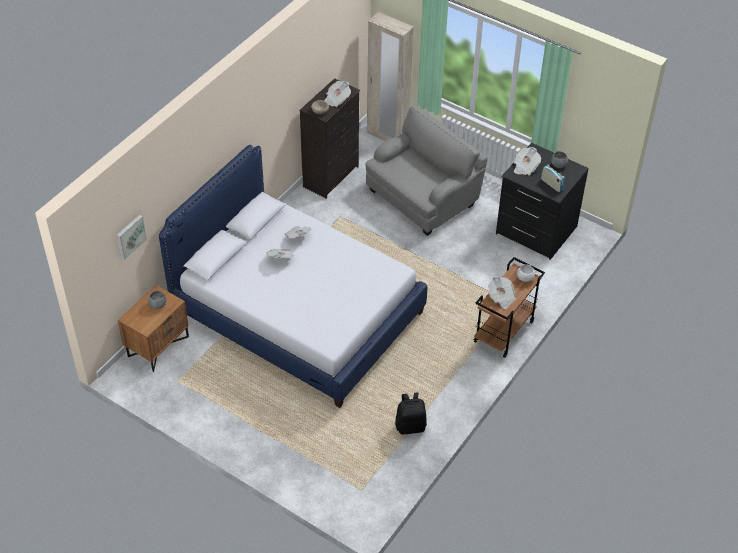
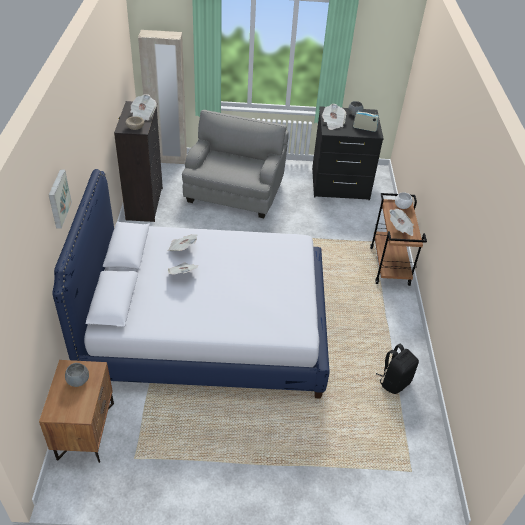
camera: 35 degrees left, 5 degrees down
picture [117,215,147,260] -> picture moved to [49,169,72,229]

